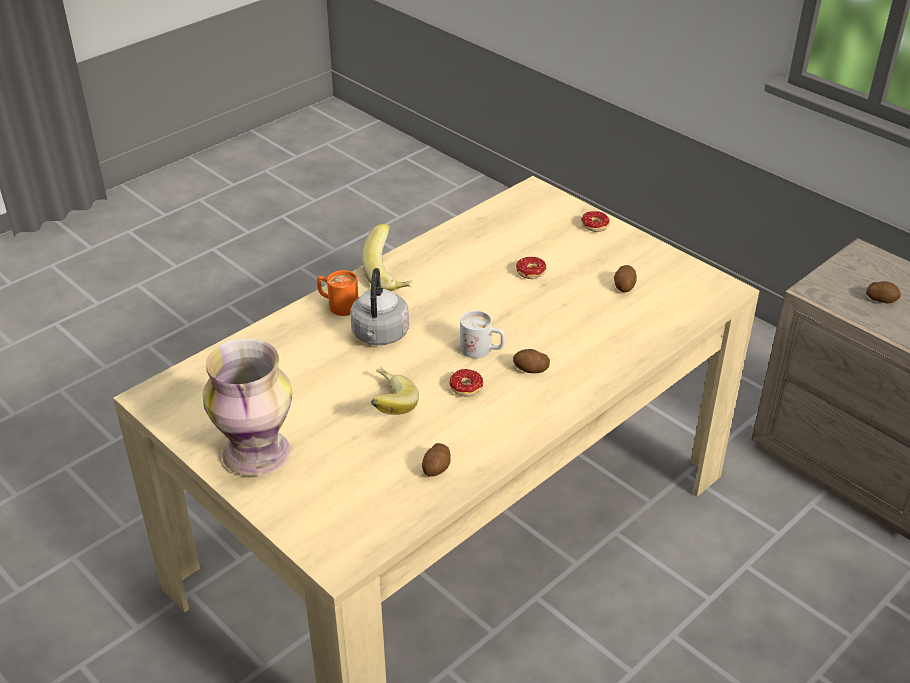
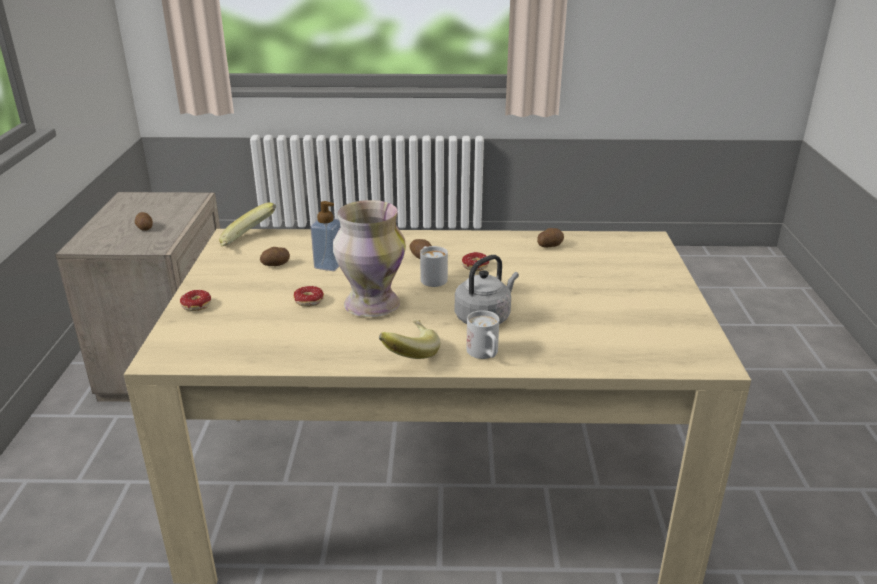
camera: 135 degrees left, 10 degrees down
vase [203,339,292,476] -> vase moved to [333,200,406,317]
orange mug [317,270,359,316] -> white mug [466,310,499,359]
banana [371,367,419,415] -> banana moved to [219,202,276,246]
none -> soap dispenser [311,201,340,271]

